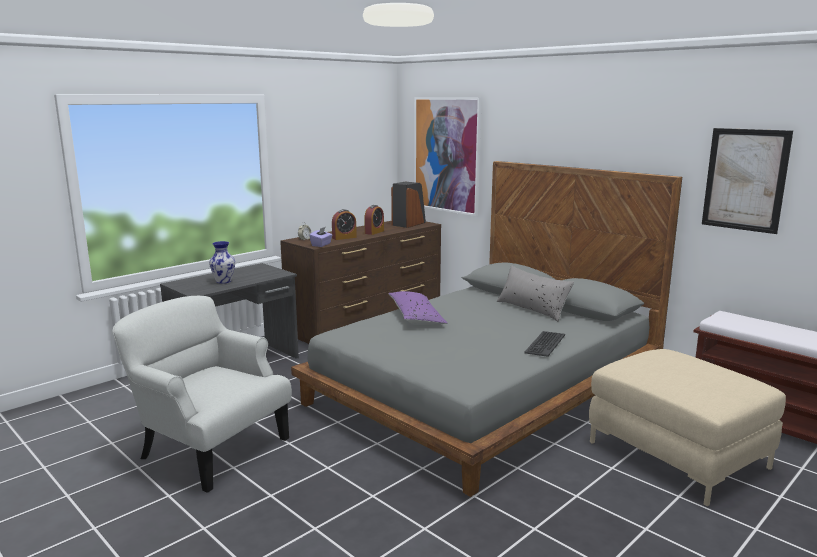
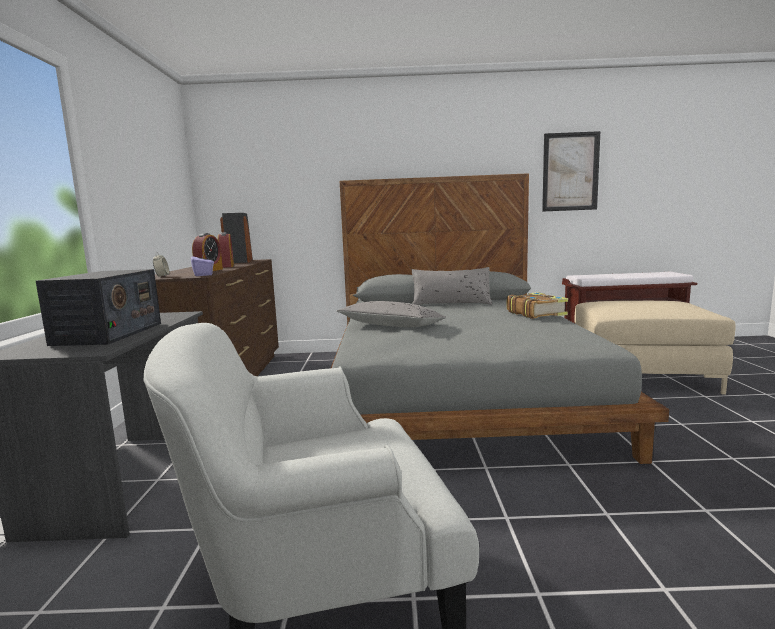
camera: 45 degrees left, 5 degrees down
vase [209,241,235,284] -> radio [36,269,161,346]
purple pillow [388,291,447,325] -> grey pillow [337,301,446,327]
picture [414,97,482,216] -> none
keyboard [524,331,565,357] -> book [507,292,568,319]

